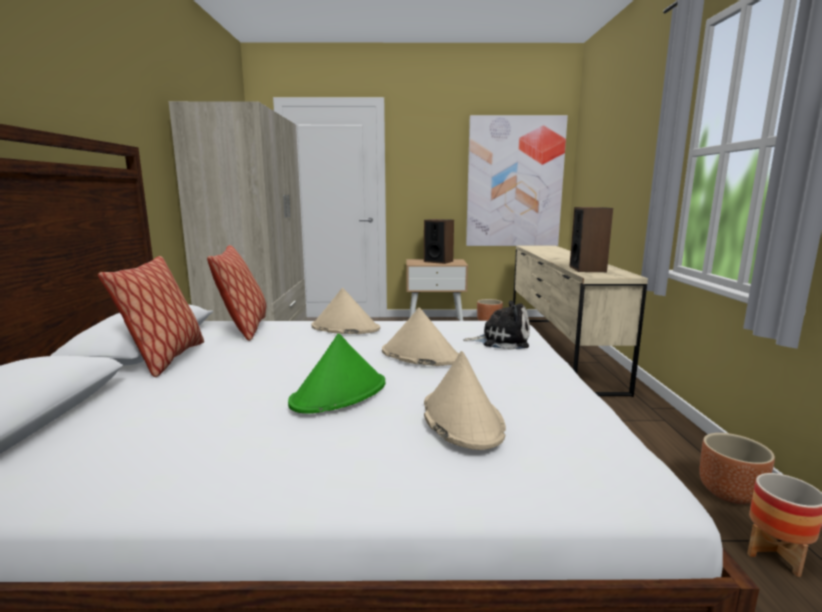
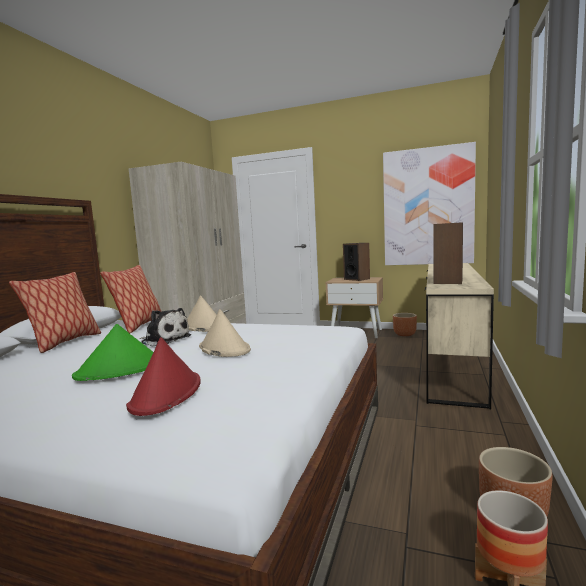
camera: 20 degrees right, 5 degrees down
beige hat [424,351,506,450] -> red hat [126,337,201,416]
plush toy [463,301,530,350] -> plush toy moved to [140,308,191,346]

